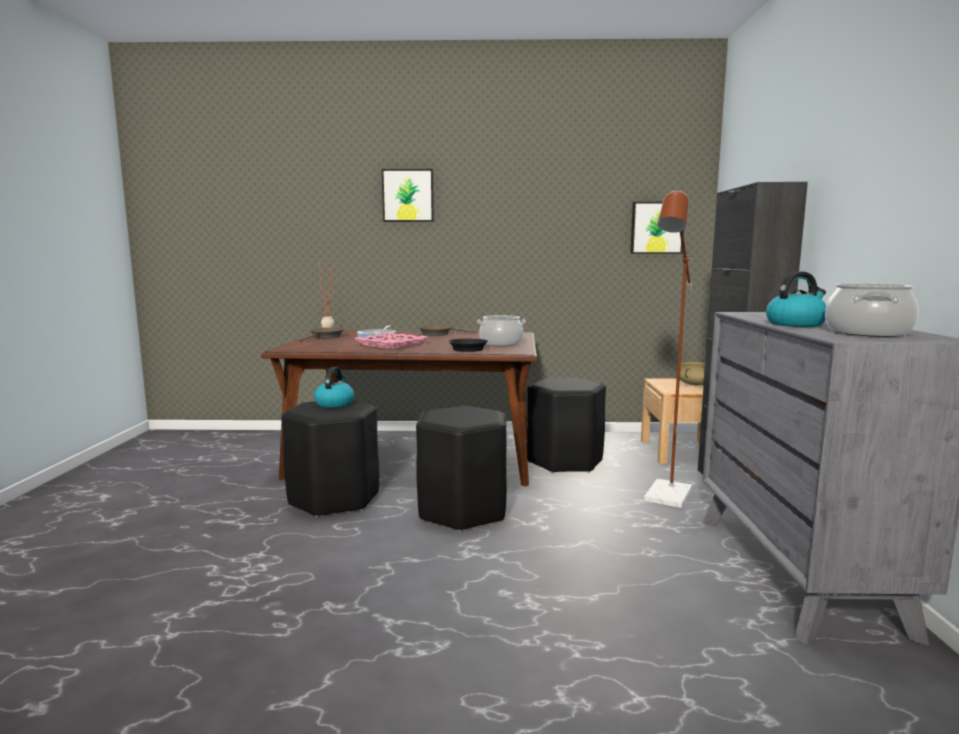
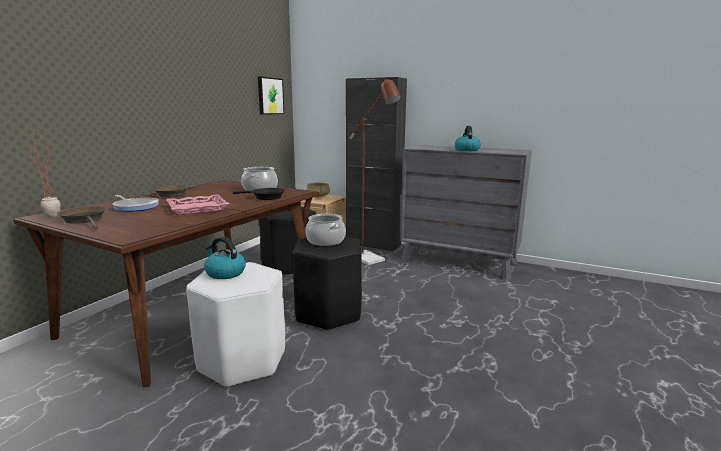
camera: 65 degrees left, 5 degrees up
black stool [281,400,379,517] -> white stool [186,262,285,388]
picture [382,169,434,222] -> none
cooking pot [825,284,918,337] -> cooking pot moved to [305,214,346,246]

